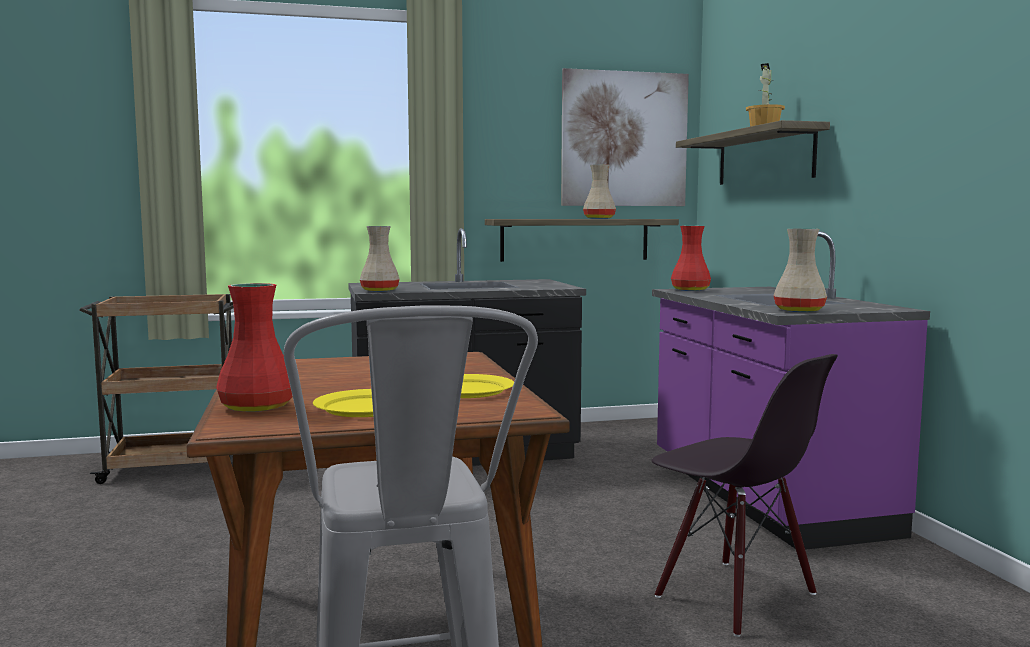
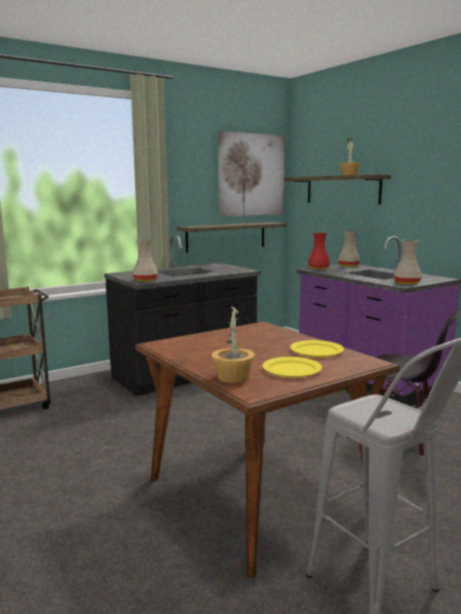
camera: 20 degrees left, 5 degrees up
red vase [216,283,293,412] -> potted plant [212,306,255,383]
beige vase [583,164,616,219] -> beige vase moved to [338,231,360,267]

